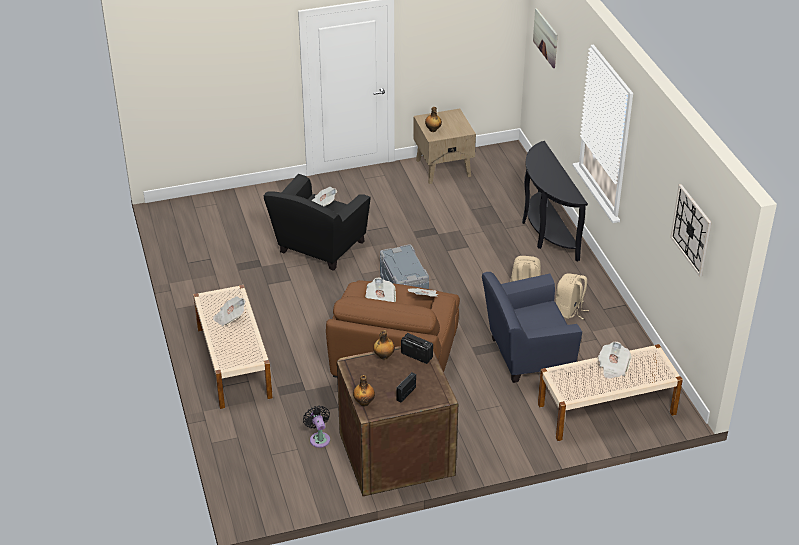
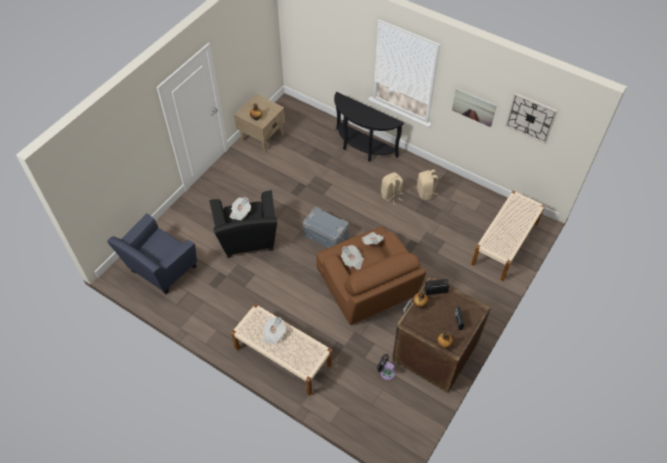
camera: 40 degrees left, 15 degrees up
blue armchair [482,272,582,383] -> blue armchair moved to [107,213,197,294]
picture [533,8,558,68] -> picture moved to [452,88,497,127]
newspaper [598,342,632,379] -> none

